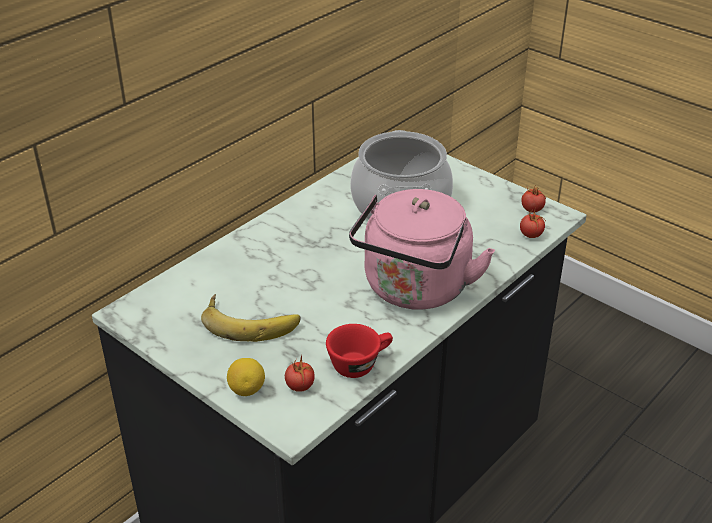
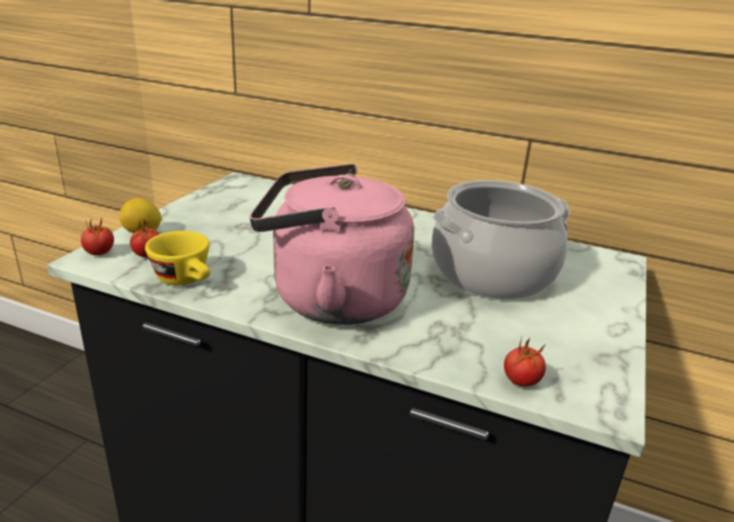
camera: 70 degrees right, 10 degrees down
banana [201,294,301,342] -> none
red cup [326,324,393,378] -> yellow cup [145,231,210,286]
tomato [521,186,546,212] -> tomato moved to [81,216,114,256]

